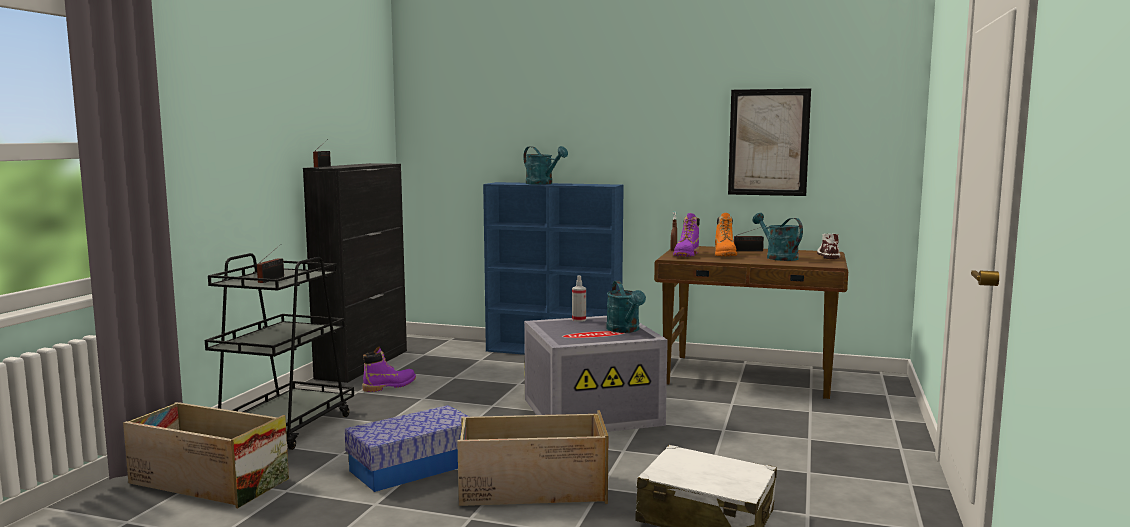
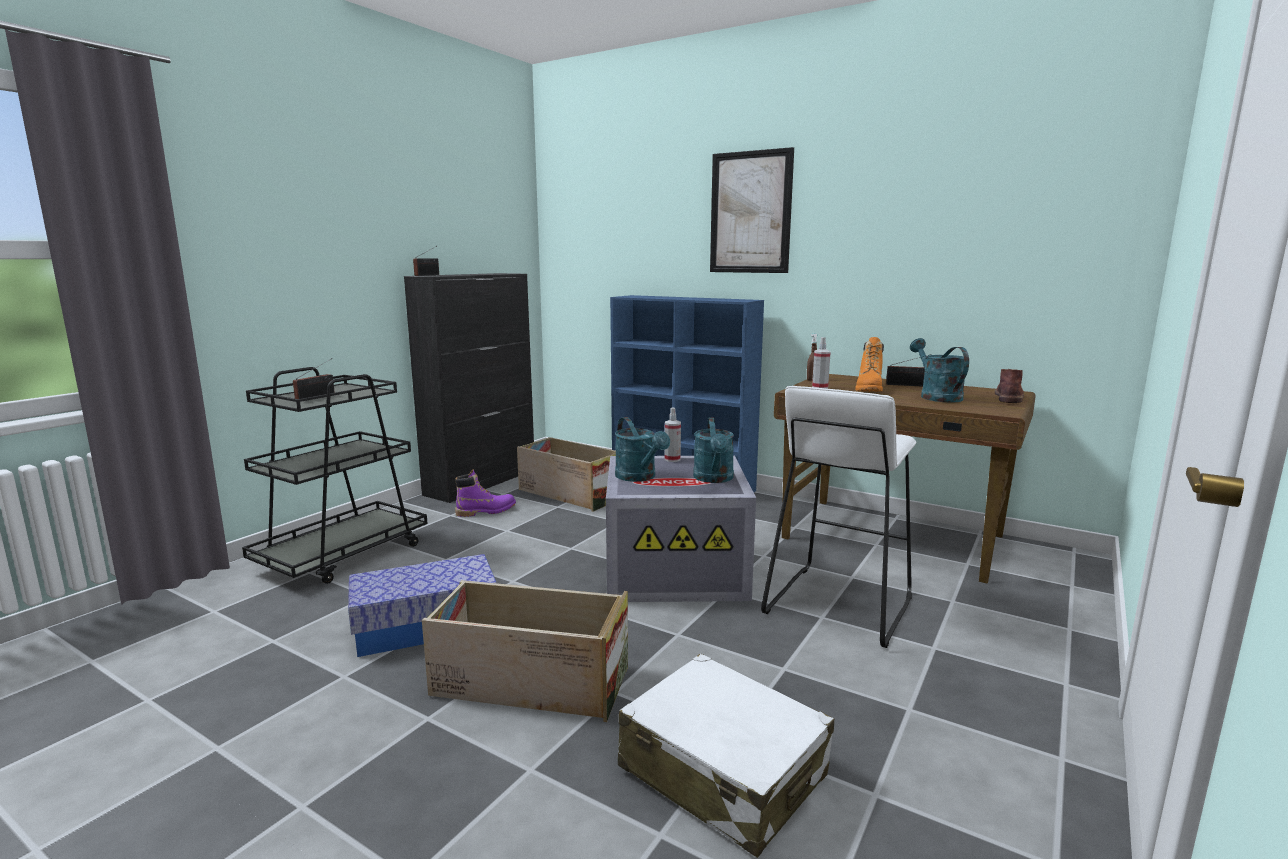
camera: 15 degrees right, 5 degrees up
crate [123,402,289,508] -> crate moved to [517,437,616,512]
turquoise watering can [523,146,568,185] -> turquoise watering can moved to [615,417,670,482]
purple boot [673,213,700,257] -> spray bottle [812,337,831,389]
picture [728,88,811,196] -> picture moved to [710,147,794,273]
white boot [817,234,840,259] -> brown boot [995,369,1024,403]
none -> white stool [761,386,917,648]

